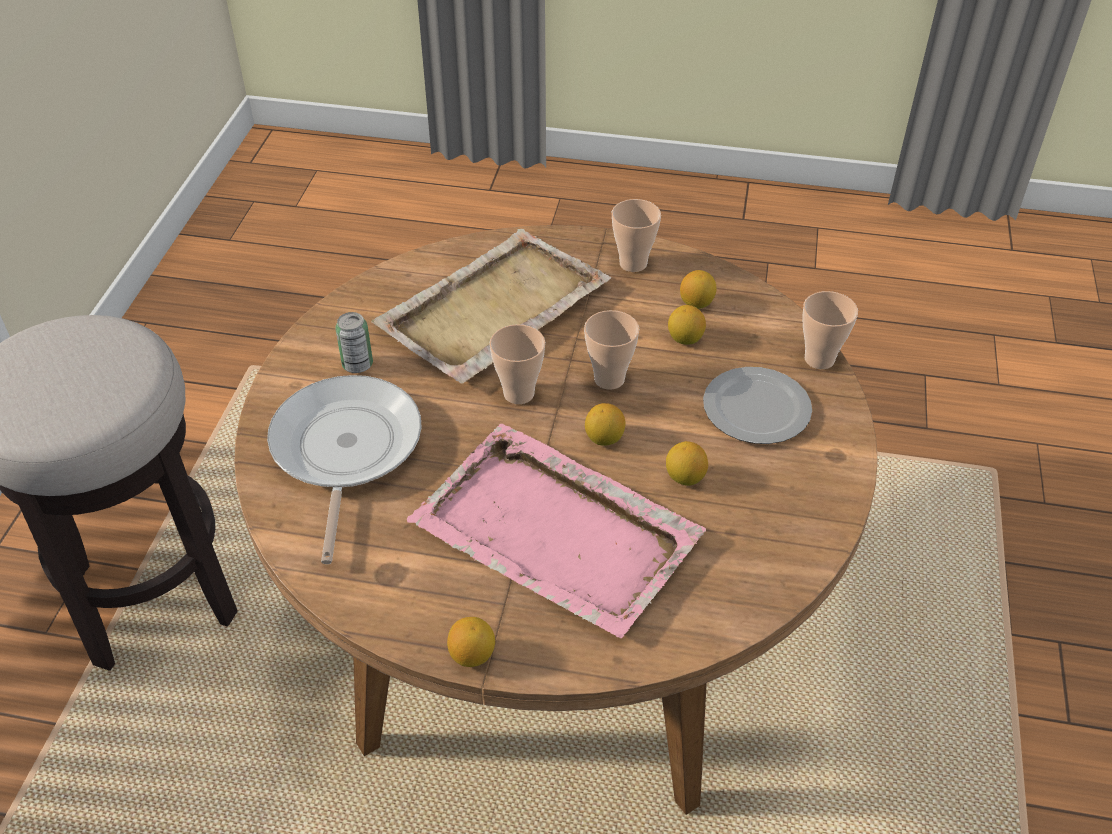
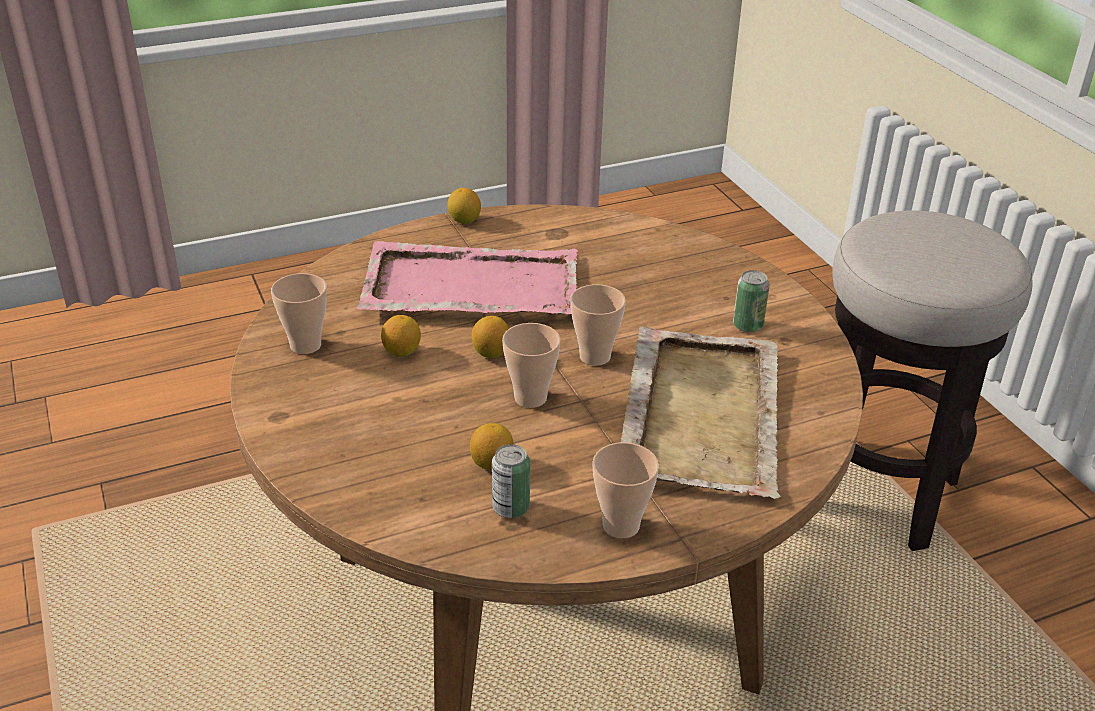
camera: 145 degrees right, 10 degrees down
frying pan [267,375,422,564] -> none
lemon [680,270,717,309] -> can [492,444,530,518]
plate [703,367,812,444] -> none
cup [802,291,858,369] -> cup moved to [271,273,327,354]

